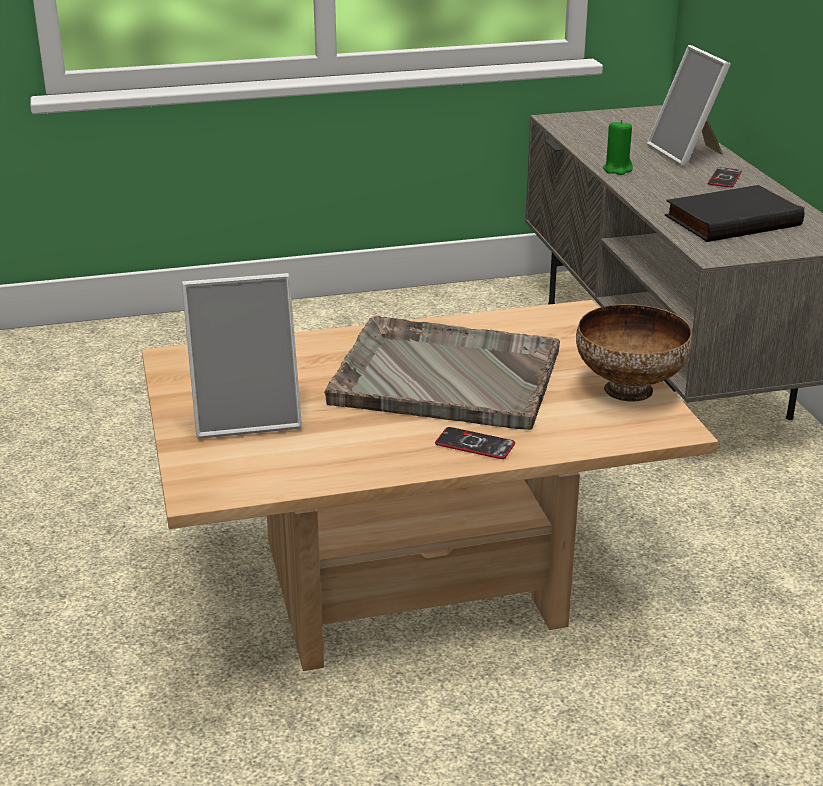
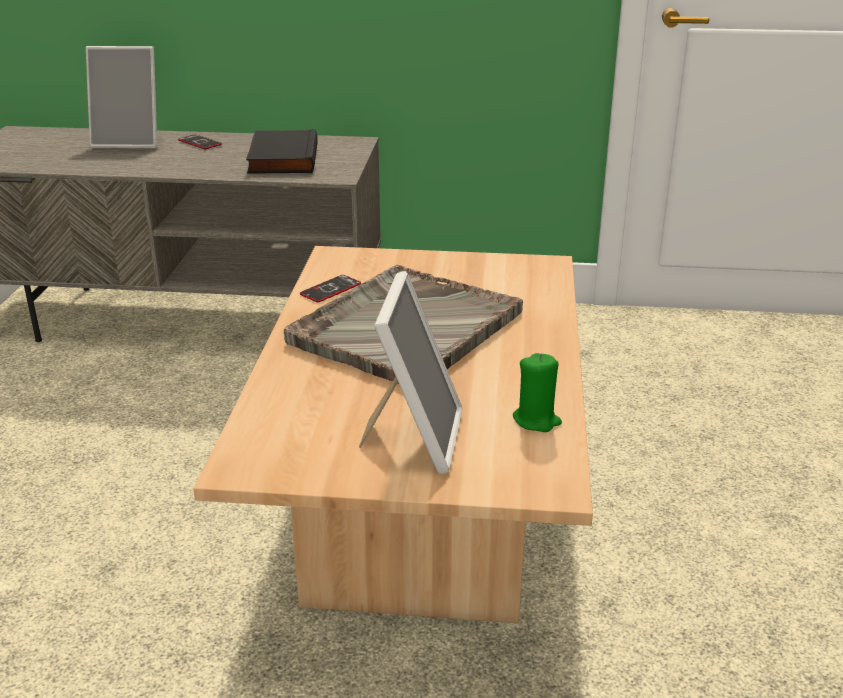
camera: 70 degrees left, 0 degrees up
phone [435,427,515,459] -> phone moved to [300,275,361,302]
bowl [576,304,693,402] -> none
green candle [603,120,633,175] -> green candle moved to [513,353,562,432]

